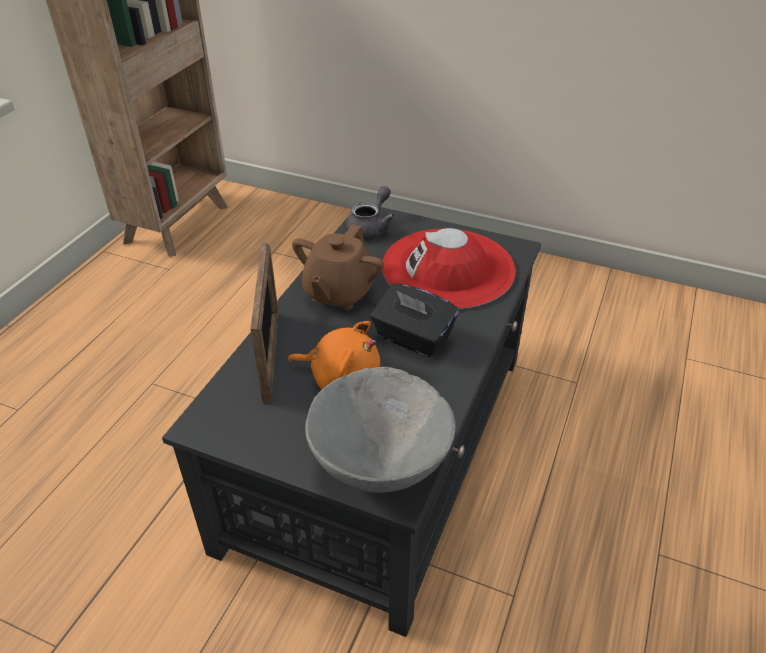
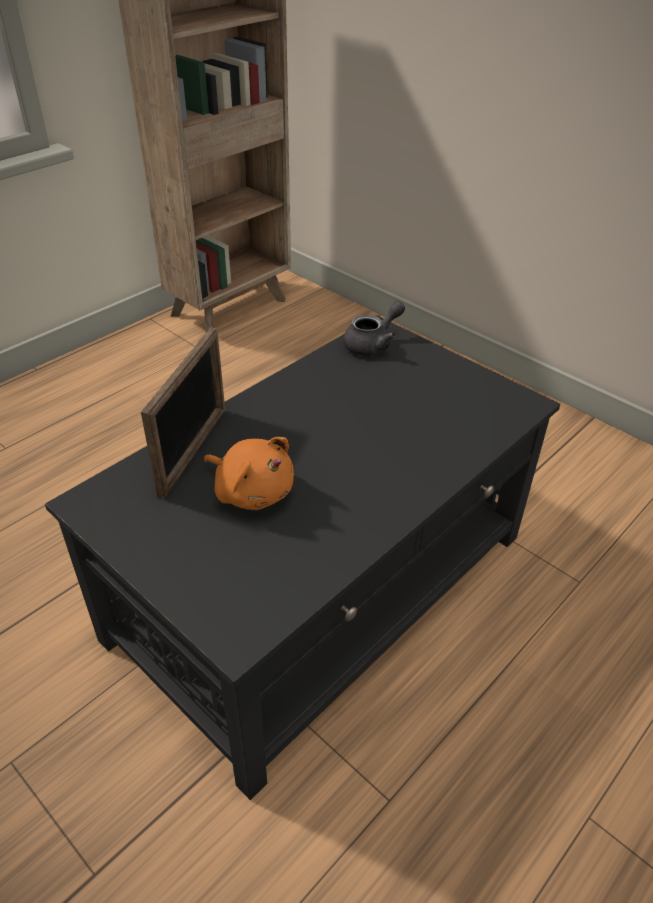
camera: 20 degrees right, 0 degrees up
brown teapot [292,224,384,310] -> none
grey bowl [305,367,456,493] -> none
black tissue box [371,284,459,357] -> none
red hat [382,228,515,309] -> none

